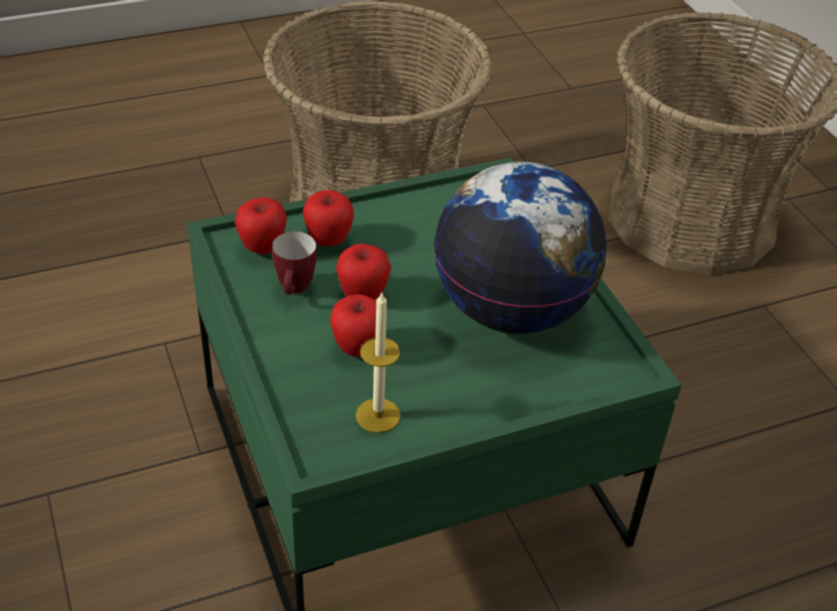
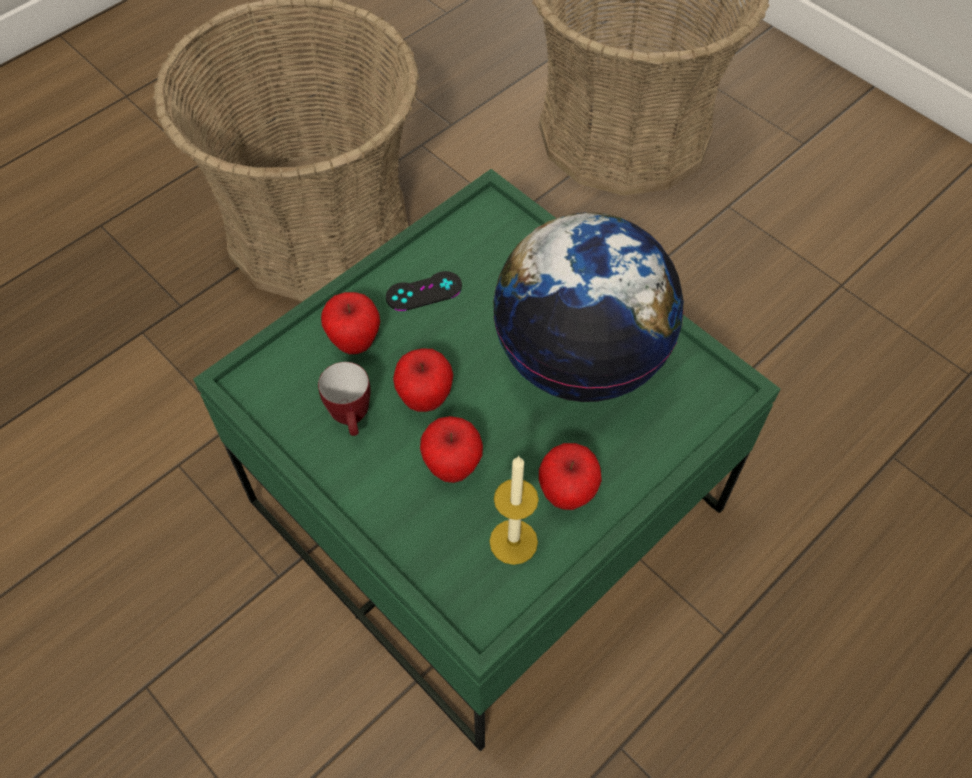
camera: 20 degrees left, 15 degrees up
apple [235,197,287,254] -> apple moved to [539,443,602,510]
none -> black game controller [386,271,462,311]

